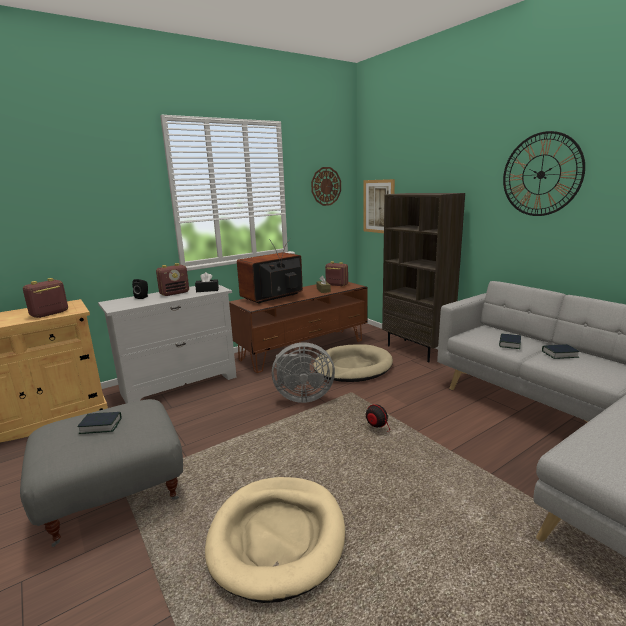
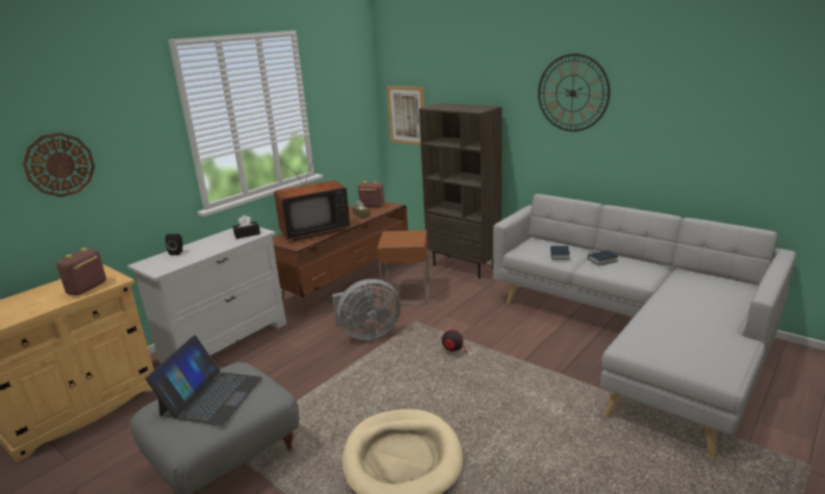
camera: 15 degrees left, 5 degrees up
book [77,412,121,434] -> laptop [145,335,262,426]
radio [156,263,189,296] -> none
television [237,238,303,304] -> television turned 150 degrees counterclockwise [274,159,350,241]
wall clock [311,167,341,206] -> wall clock moved to [23,133,95,197]
beige dog bed [313,344,393,382] -> brown side table [377,230,429,305]

